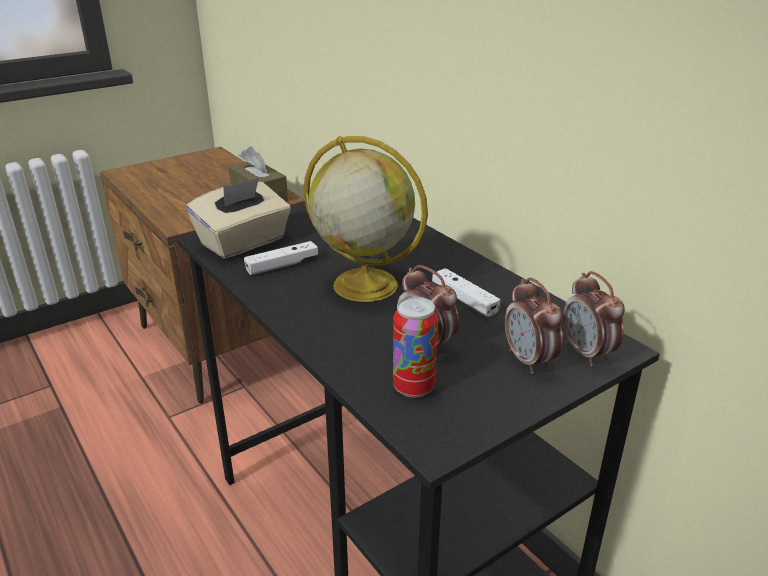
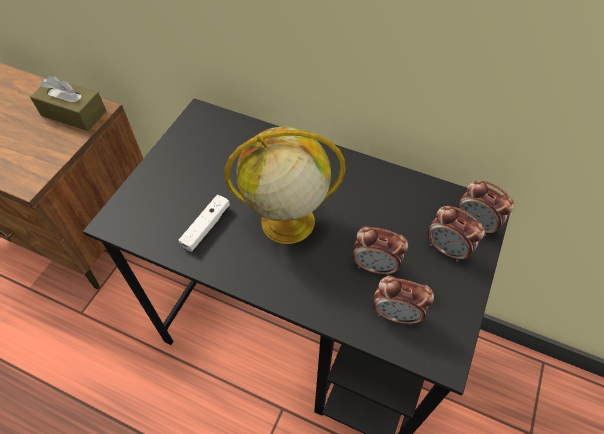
camera: 30 degrees left, 25 degrees up
beige tissue box [187,177,291,259] -> none
can [393,297,438,398] -> alarm clock [373,276,434,325]
white game controller [432,268,500,317] -> none

